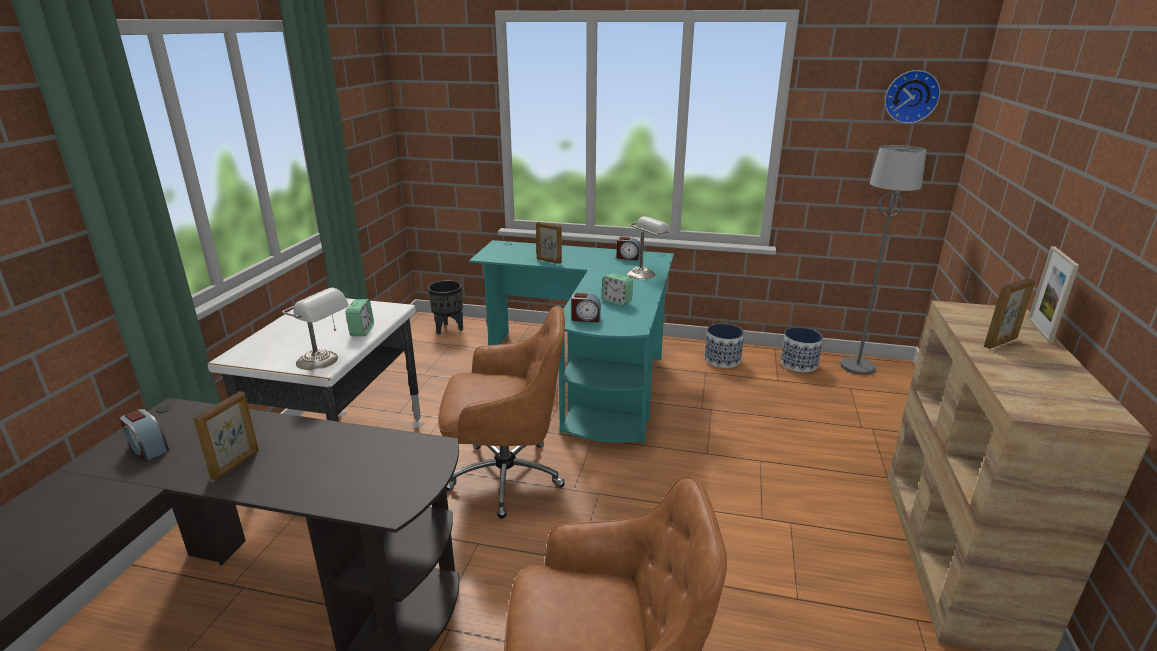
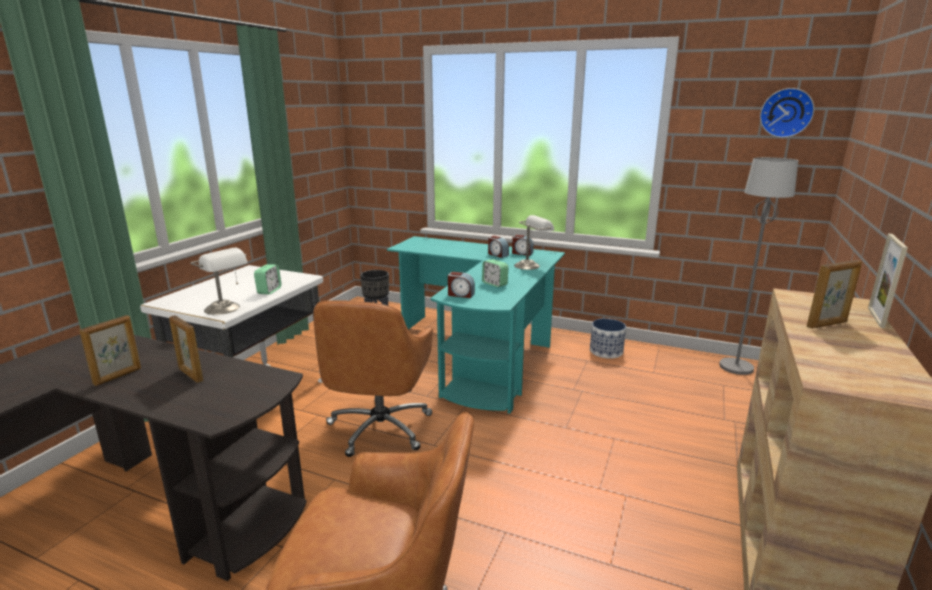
camera: 10 degrees right, 5 degrees down
alarm clock [120,409,169,461] -> alarm clock moved to [488,236,509,258]
brown office chair [438,305,565,519] -> brown office chair turned 90 degrees clockwise [313,300,433,457]
picture frame [536,222,562,264] -> picture frame moved to [169,315,203,383]
planter [780,327,823,372] -> none

